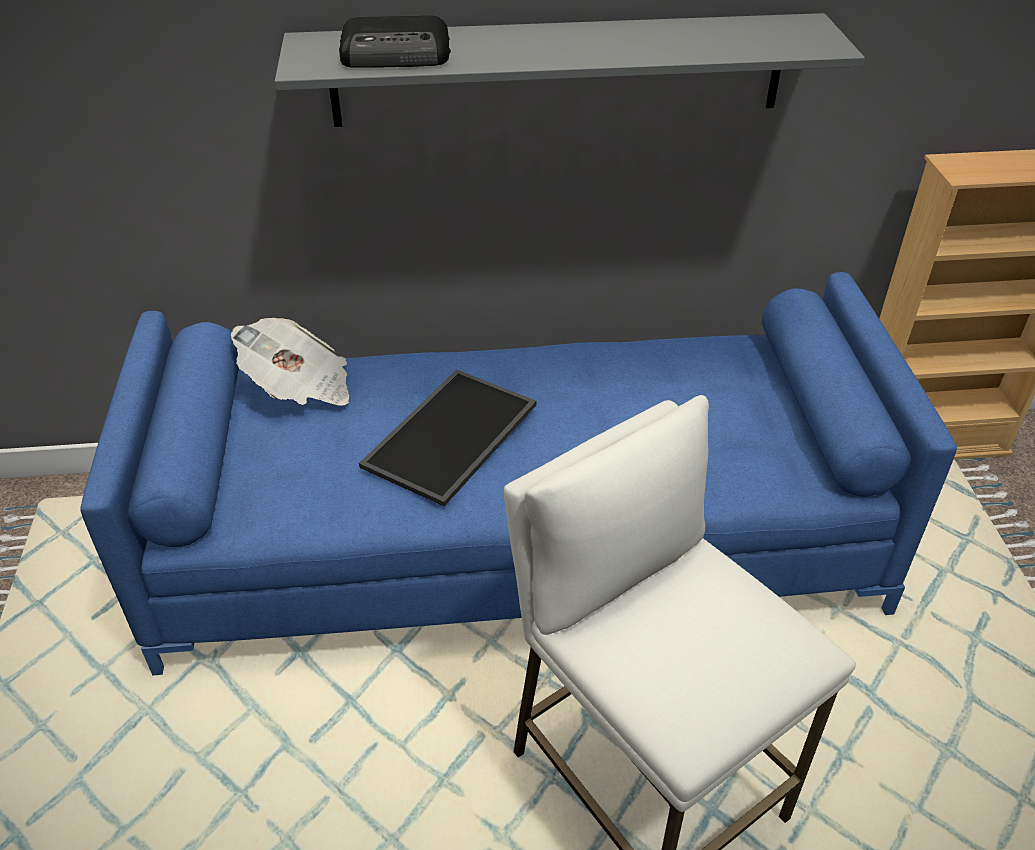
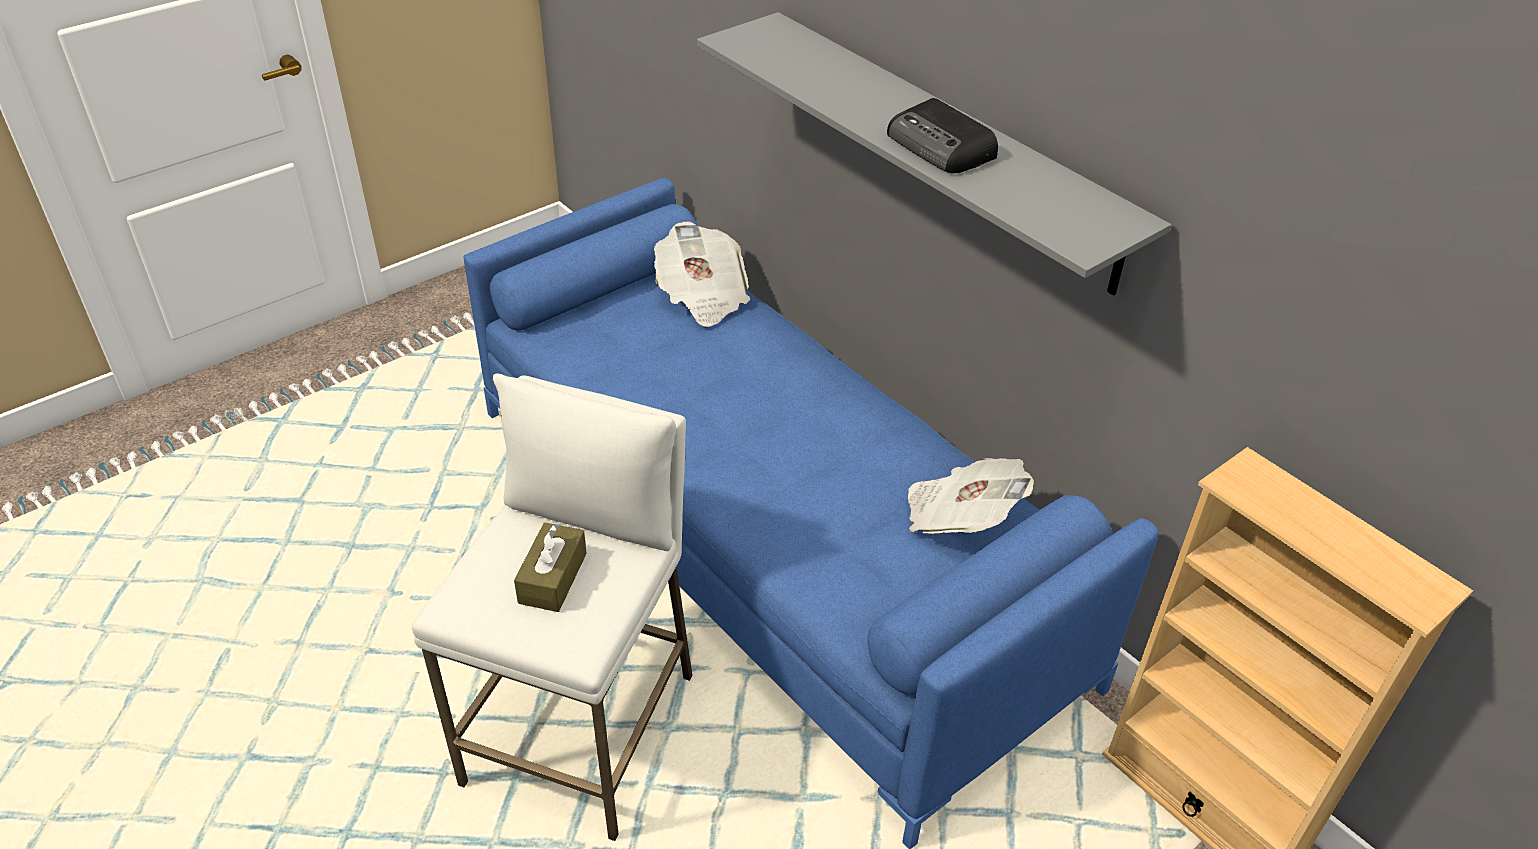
camera: 55 degrees right, 0 degrees up
radio [339,15,451,68] -> radio moved to [887,98,998,173]
tray [359,370,537,506] -> none
none -> brown tissue box [514,522,587,612]
none -> newspaper [908,458,1034,534]

